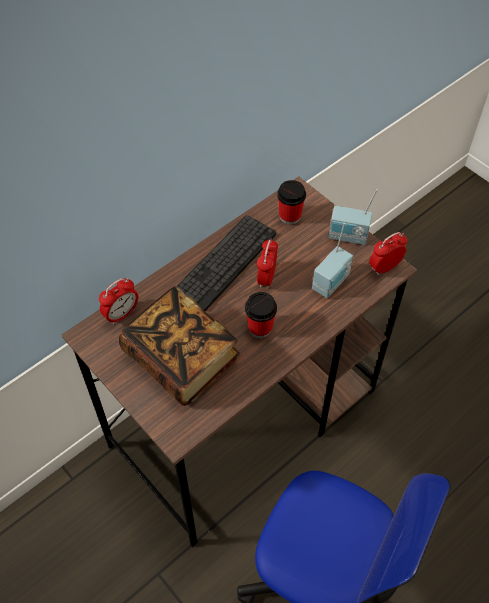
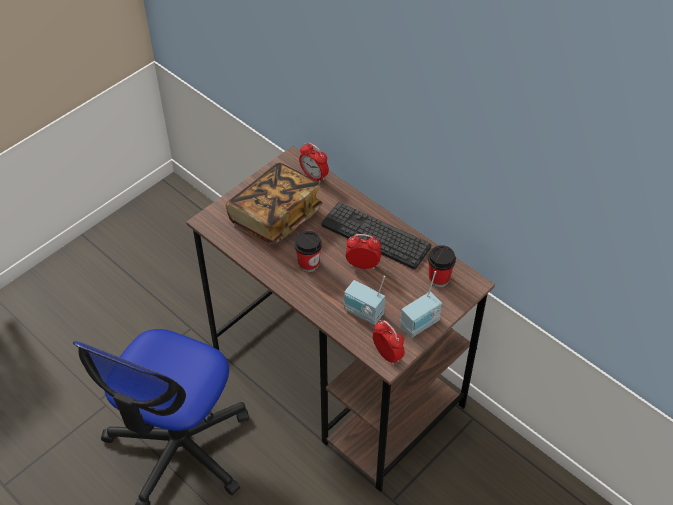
camera: 85 degrees right, 5 degrees down
radio [329,189,378,245] -> radio turned 135 degrees counterclockwise [400,271,442,338]

